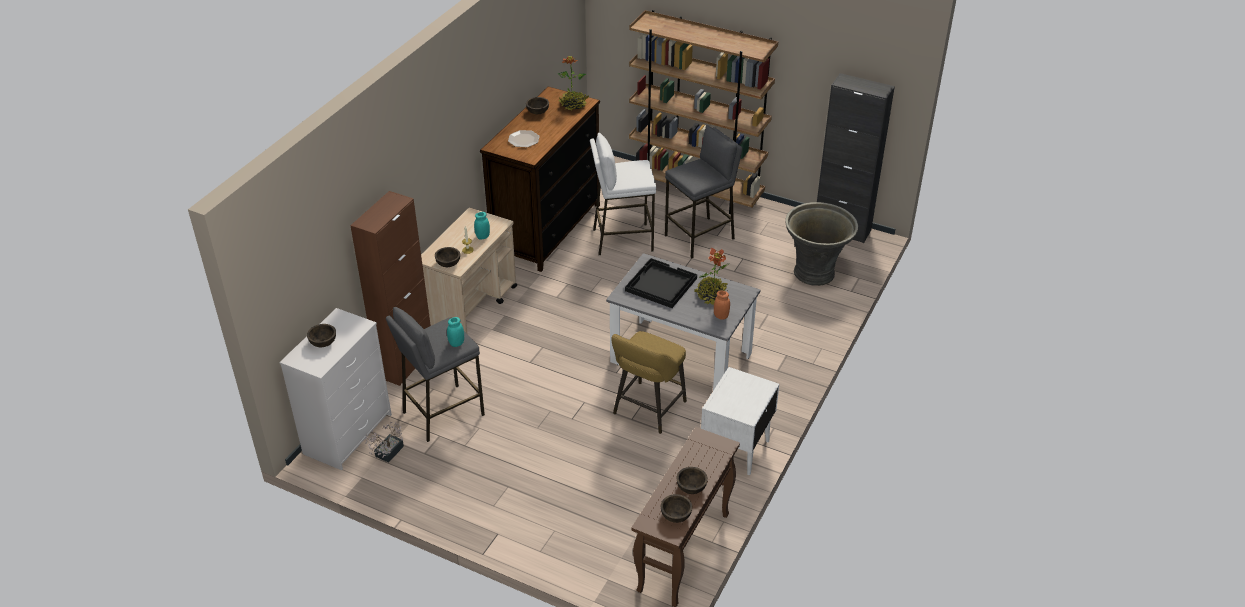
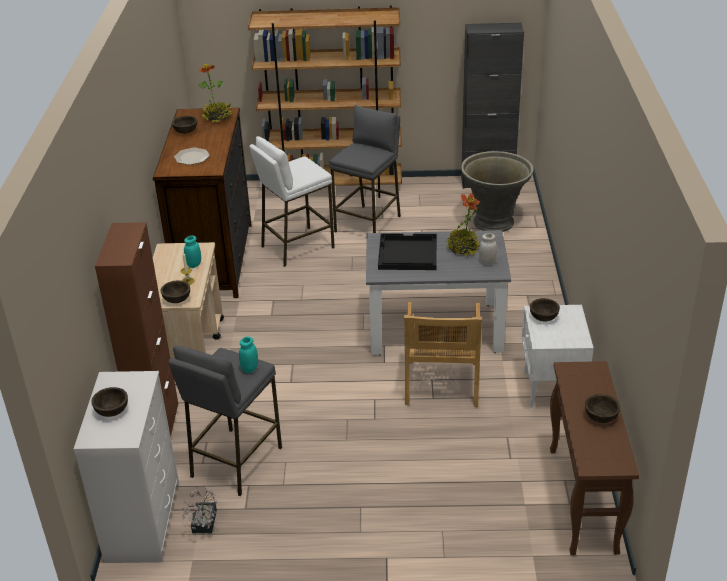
camera: 25 degrees left, 5 degrees down
yellow stool [611,331,687,434] -> beige chair [404,302,482,407]
brown bowl [661,494,692,523] -> brown bowl moved to [530,298,560,321]
orange jar [714,290,730,320] -> white jar [479,233,497,265]

